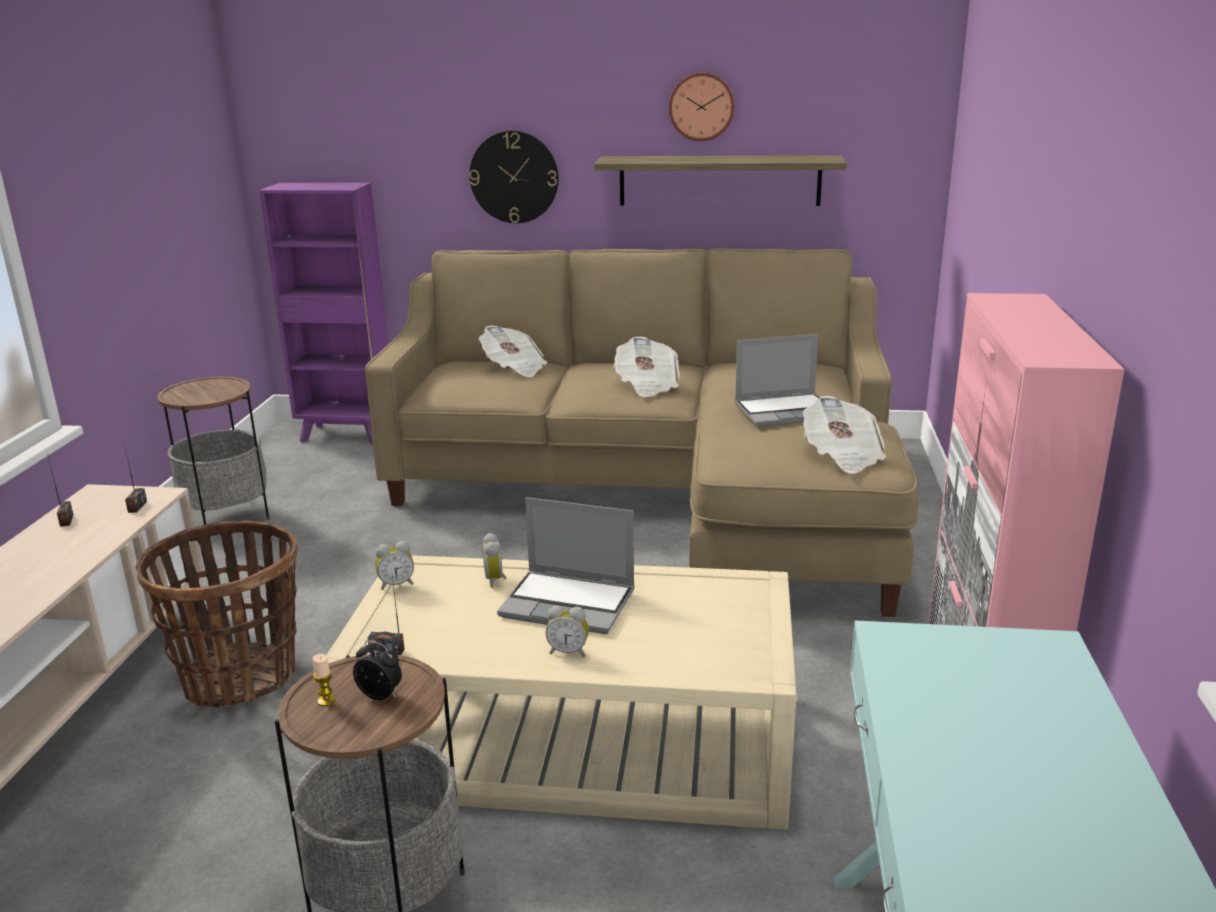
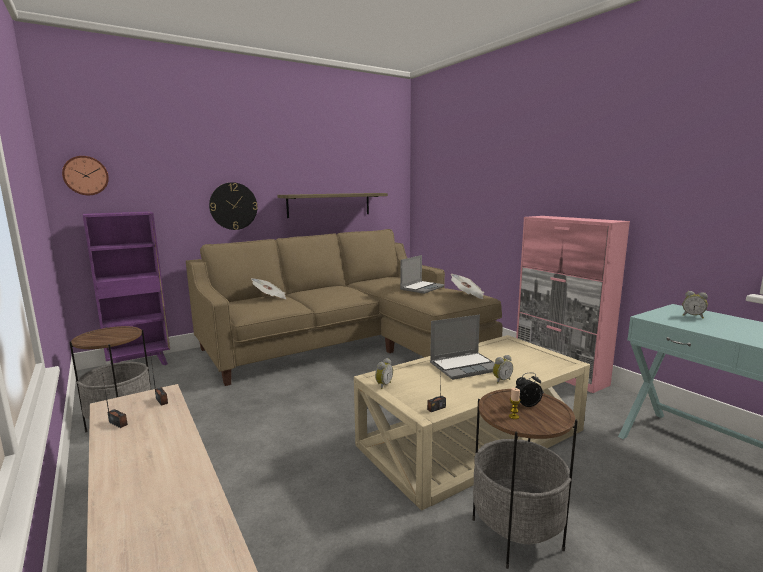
camera: 40 degrees left, 10 degrees down
basket [135,521,297,709] -> none
alarm clock [482,533,507,588] -> alarm clock moved to [683,291,708,319]
newspaper [613,337,680,397] -> none
wall clock [669,72,735,141] -> wall clock moved to [62,156,109,195]

